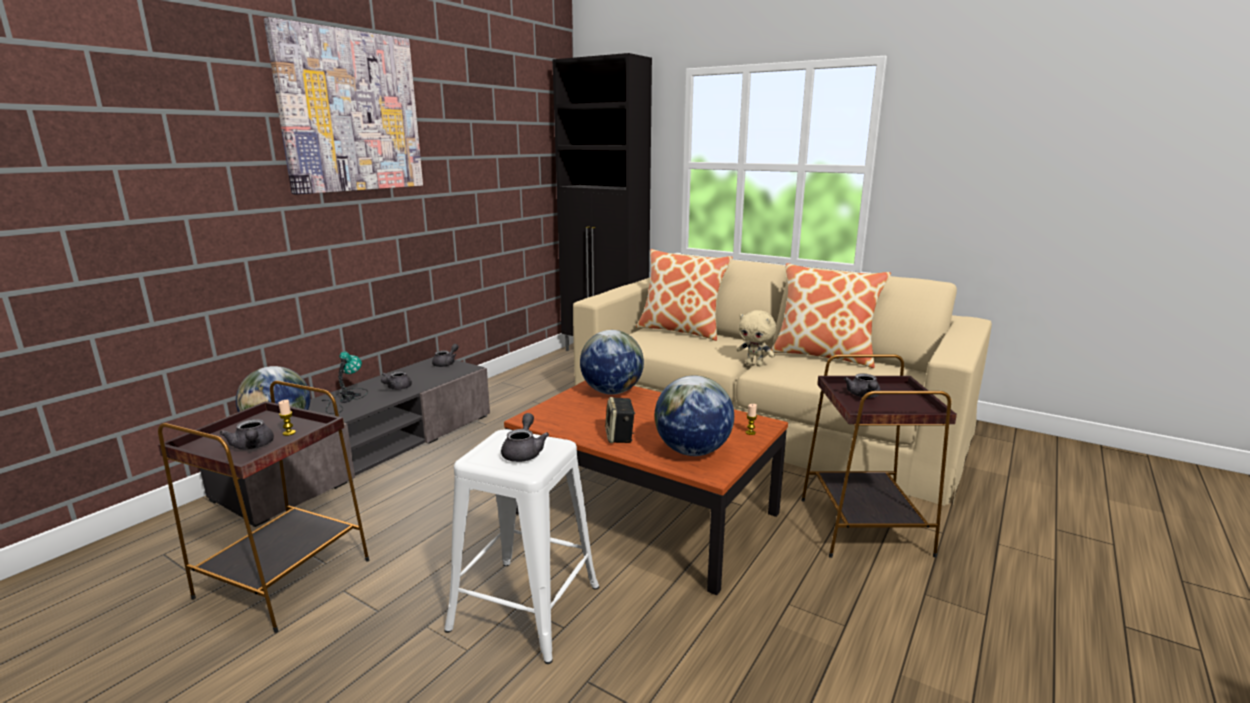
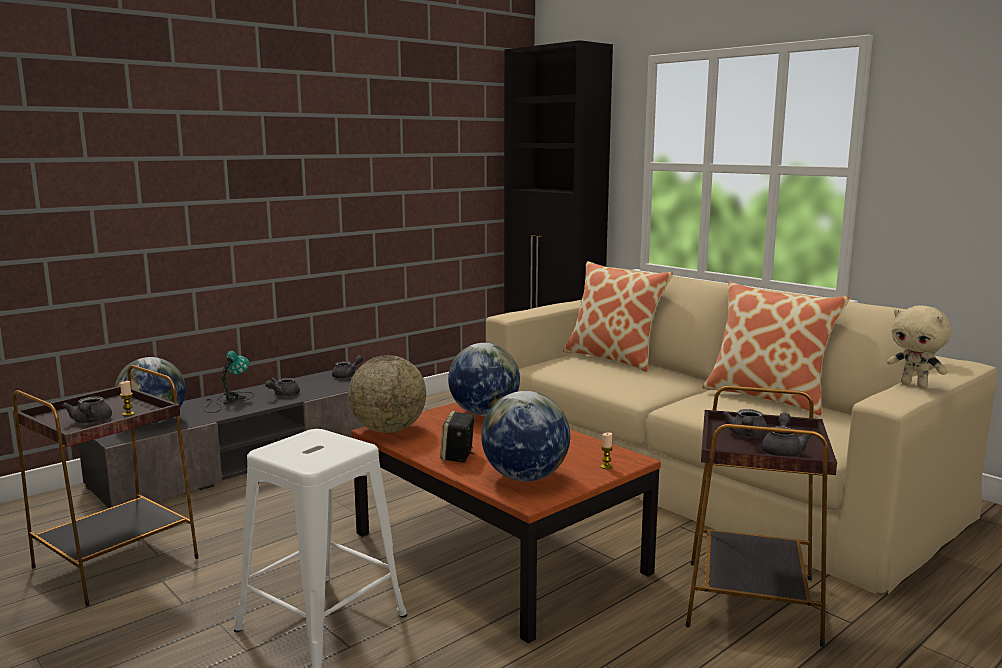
camera: 15 degrees right, 5 degrees down
picture [264,17,423,195] -> none
grey teapot [501,413,549,462] -> grey teapot moved to [761,413,812,457]
beige plush toy [737,310,776,366] -> beige plush toy moved to [887,305,951,388]
none -> globe [348,355,426,433]

